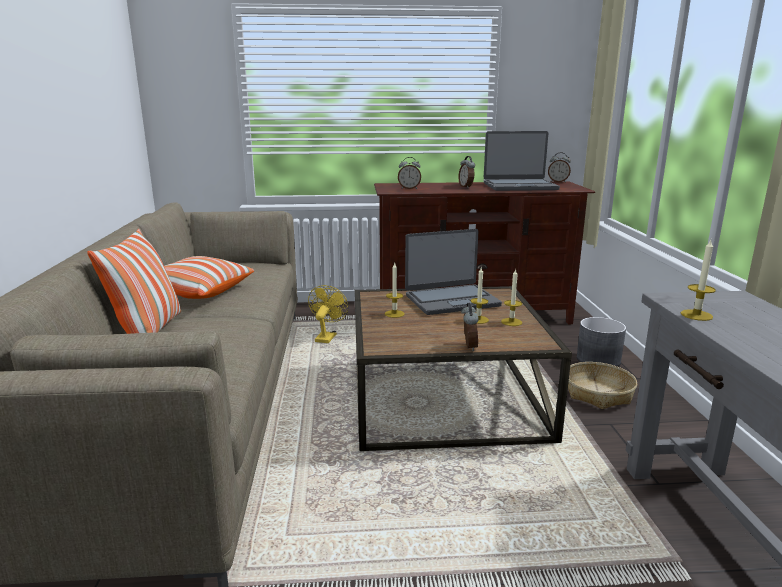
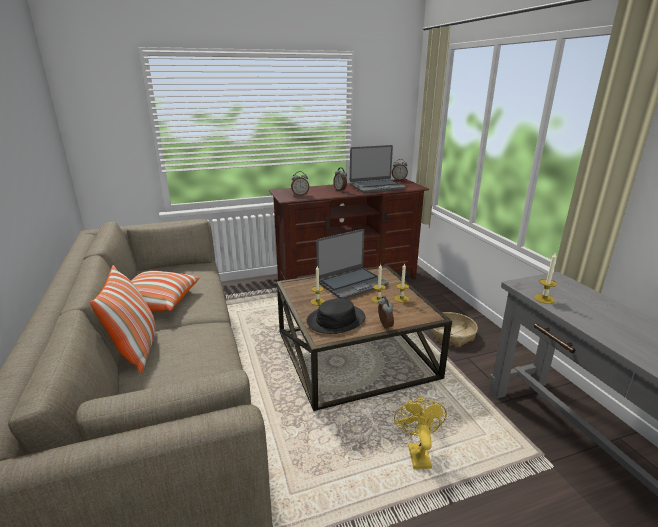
camera: 15 degrees left, 5 degrees up
yellow fan [308,285,348,343] -> yellow fan moved to [394,398,447,469]
grey planter [577,317,626,367] -> none
none -> black hat [307,298,366,334]

